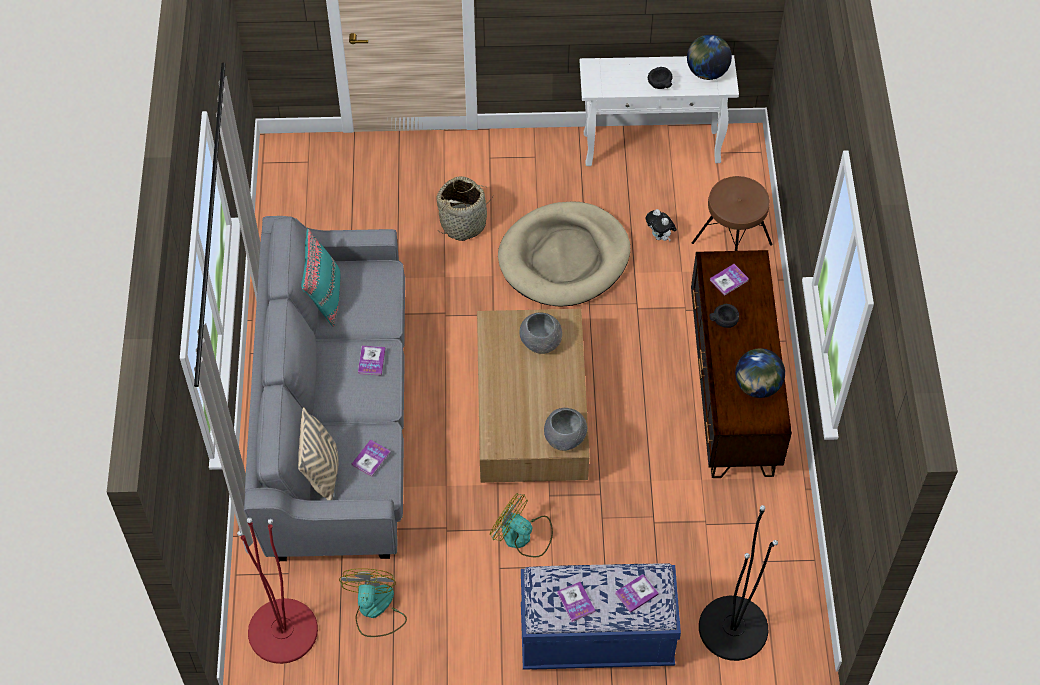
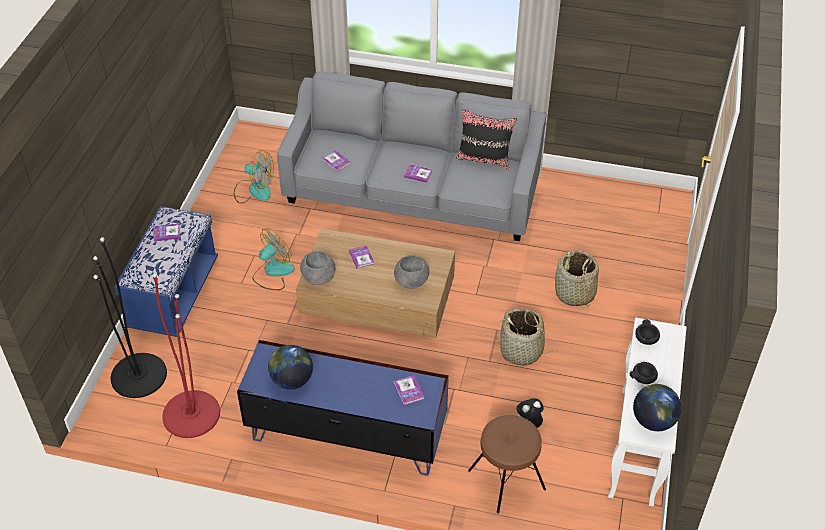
camera: 105 degrees right, 10 degrees down
red floor lamp [237,518,318,664] -> red floor lamp moved to [152,273,220,438]
beige pillow [298,407,339,500] -> none
turquoise pillow [301,229,340,327] -> black pillow [456,109,517,169]
beige dog bed [498,201,630,307] -> basket [496,308,554,366]
book [615,574,659,613] -> book moved to [349,245,374,269]
brown tv stand [691,250,792,478] -> blue tv stand [237,340,449,476]
black bowl [709,304,739,328] -> black bowl moved to [635,319,660,345]

